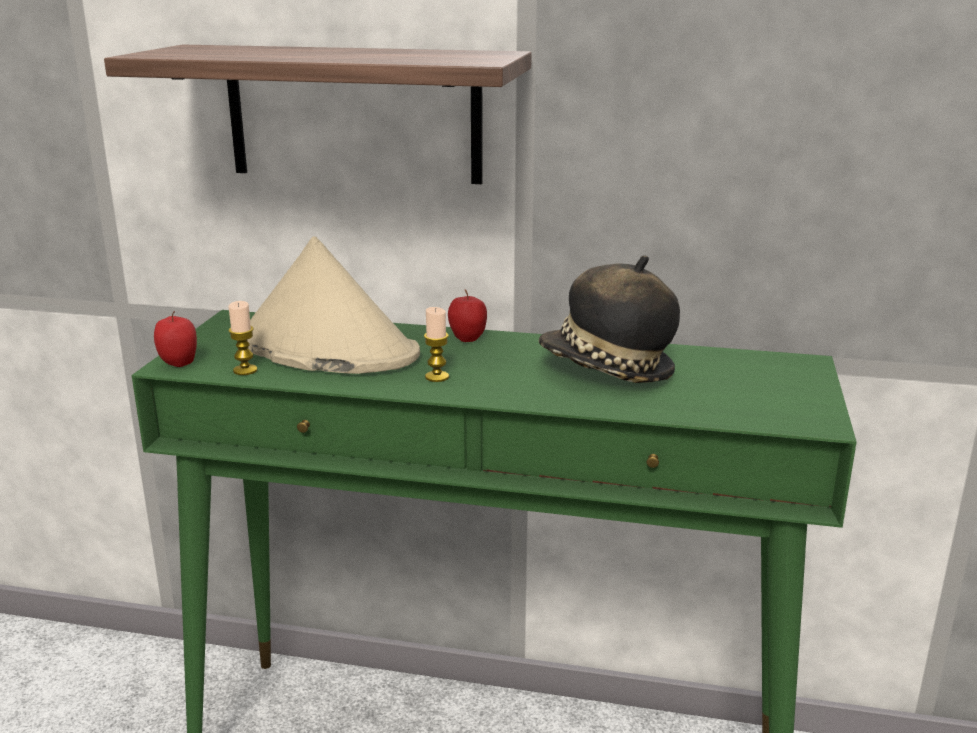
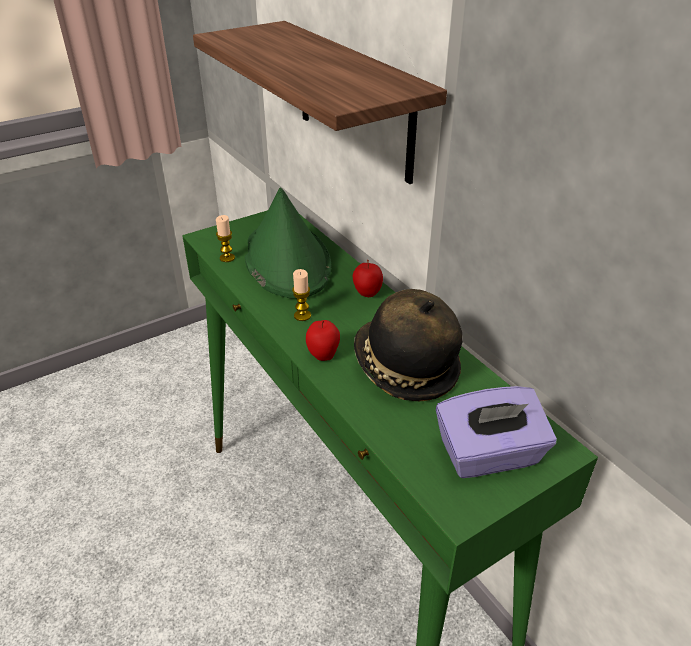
camera: 45 degrees right, 15 degrees up
apple [154,311,197,367] -> apple moved to [306,320,340,361]
beige hat [247,236,420,374] -> green hat [245,187,331,298]
none -> purple tissue box [436,386,557,478]

